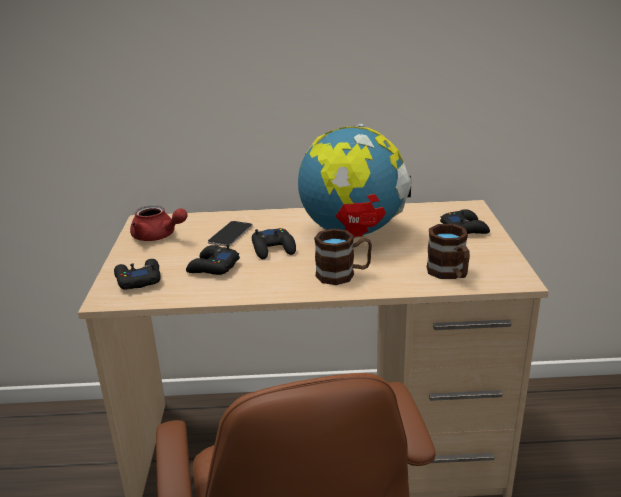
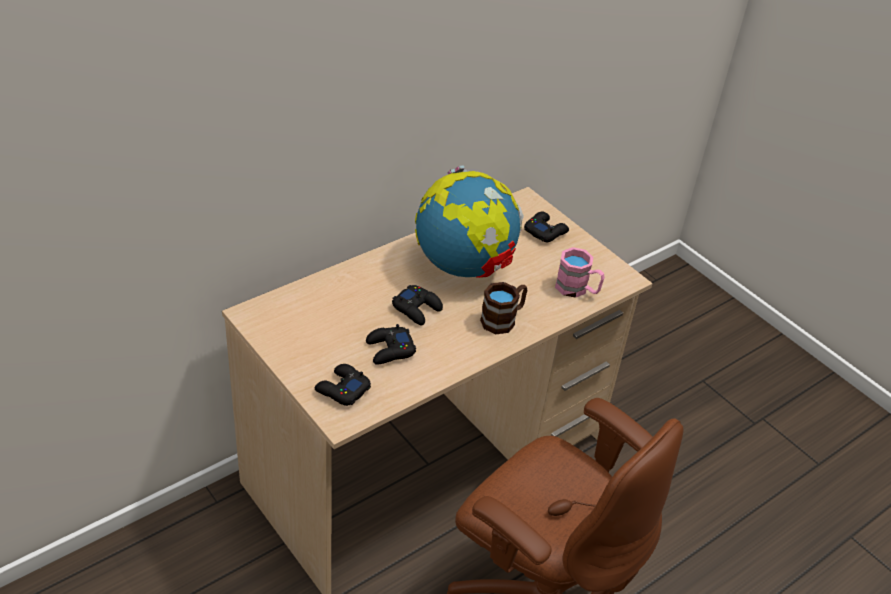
camera: 40 degrees left, 15 degrees up
red teapot [130,205,188,241] -> none
phone [208,221,253,247] -> none
brown mug [427,224,470,279] -> pink mug [555,247,605,298]

